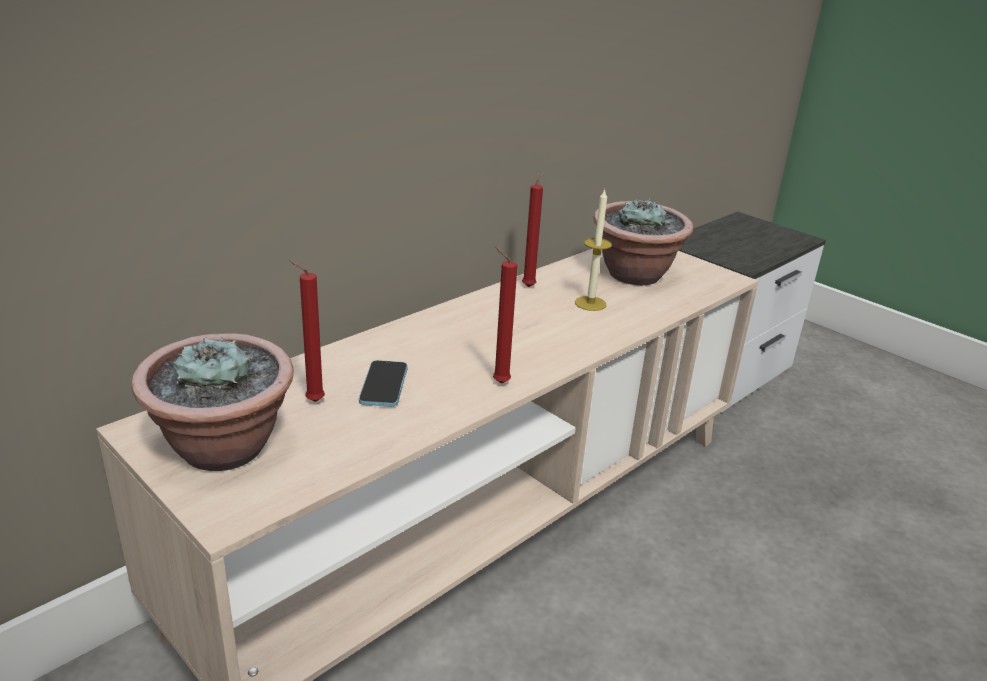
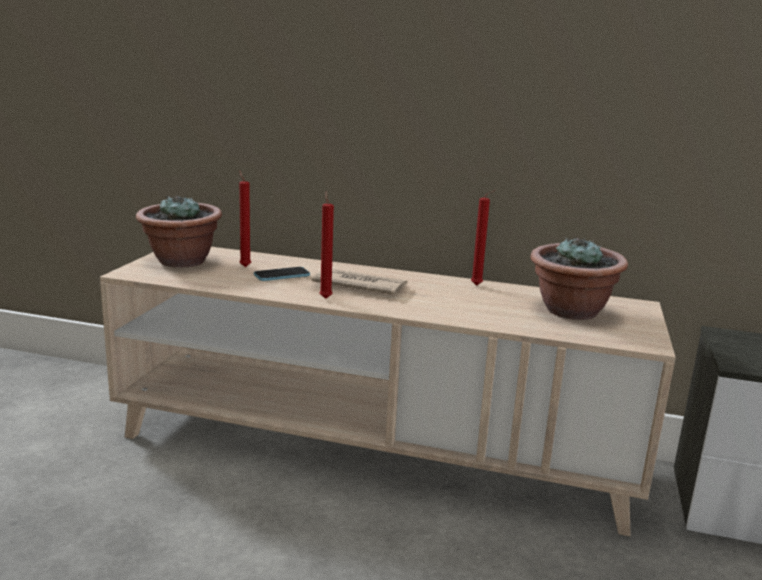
camera: 60 degrees right, 10 degrees down
candle [575,189,612,311] -> none
none -> newspaper [311,269,408,295]

